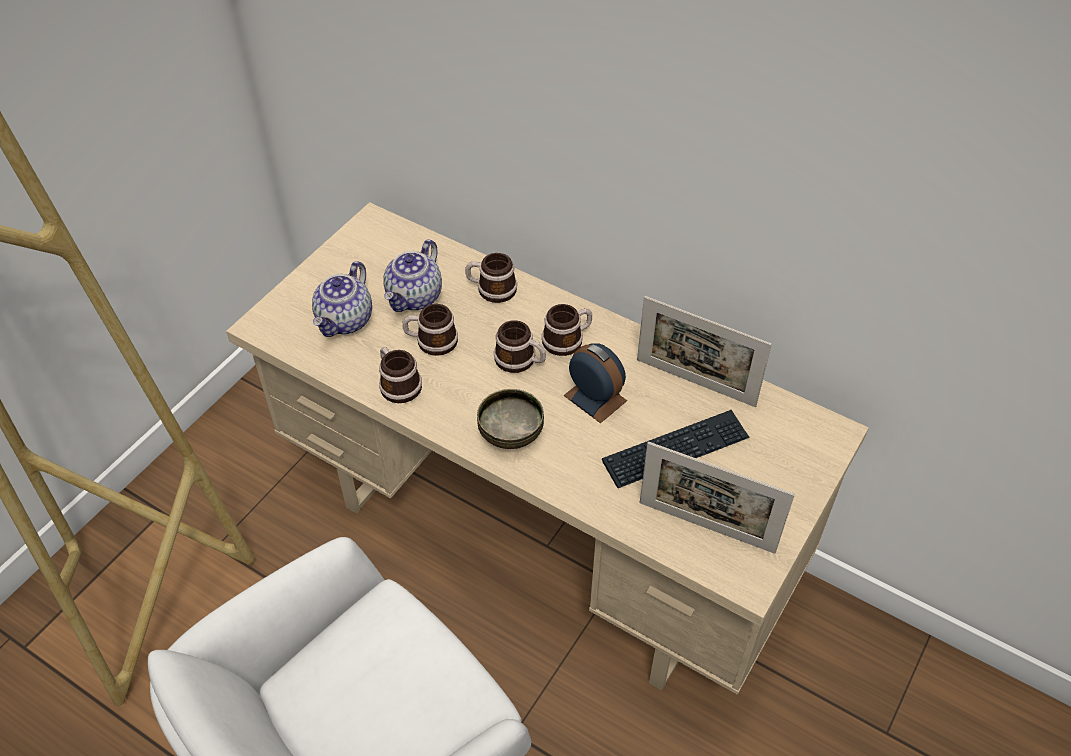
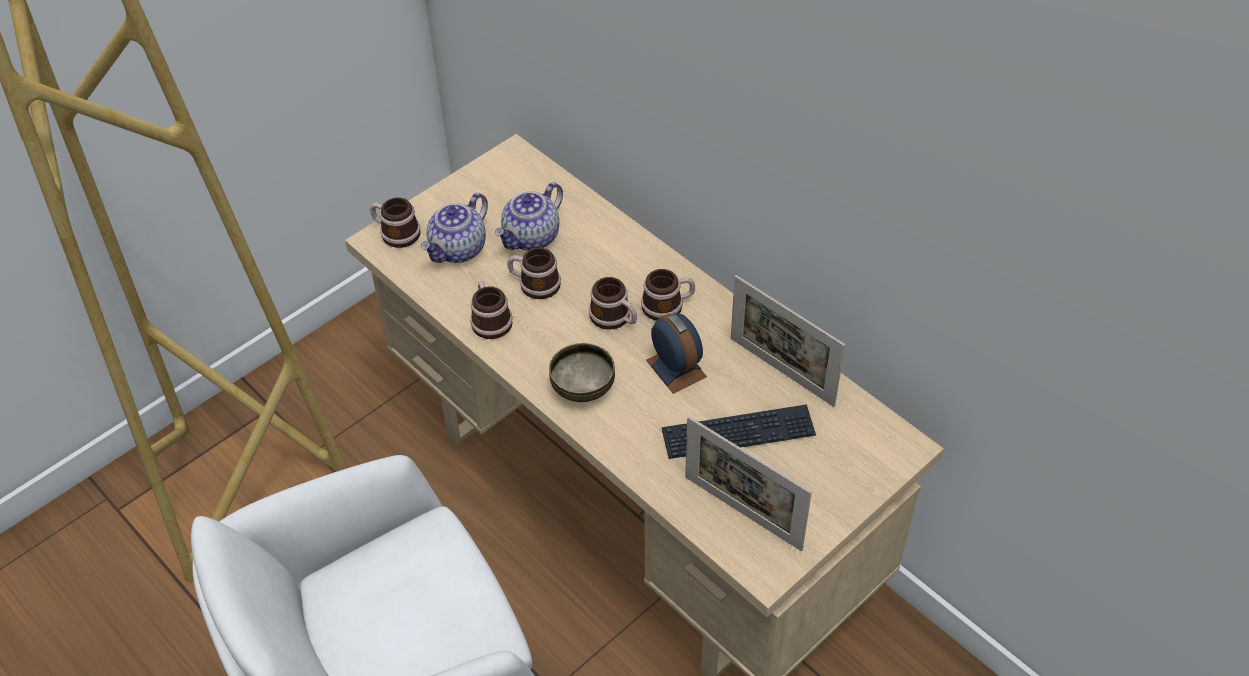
camera: 15 degrees right, 0 degrees up
mug [465,253,517,303] -> mug moved to [370,198,421,248]

